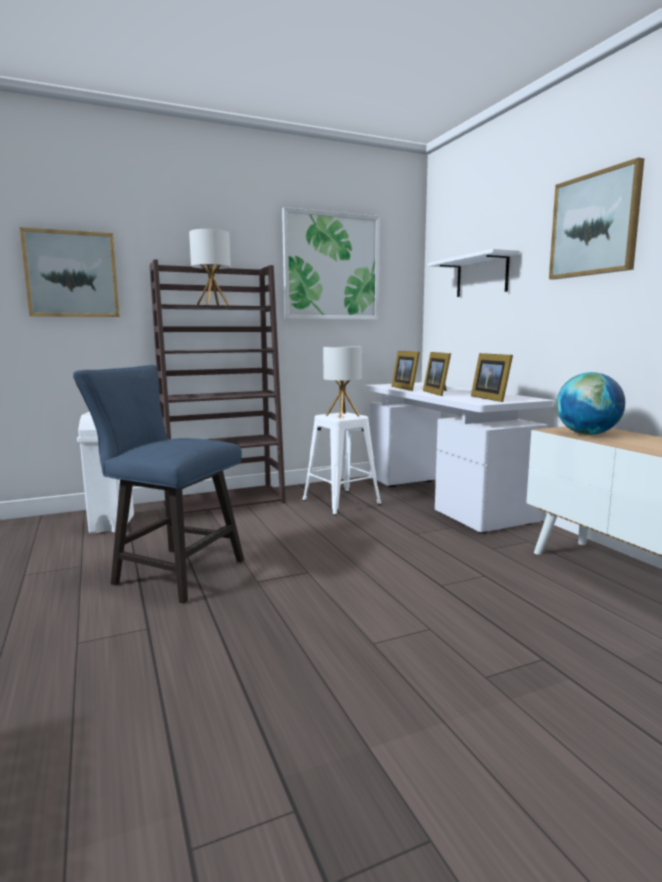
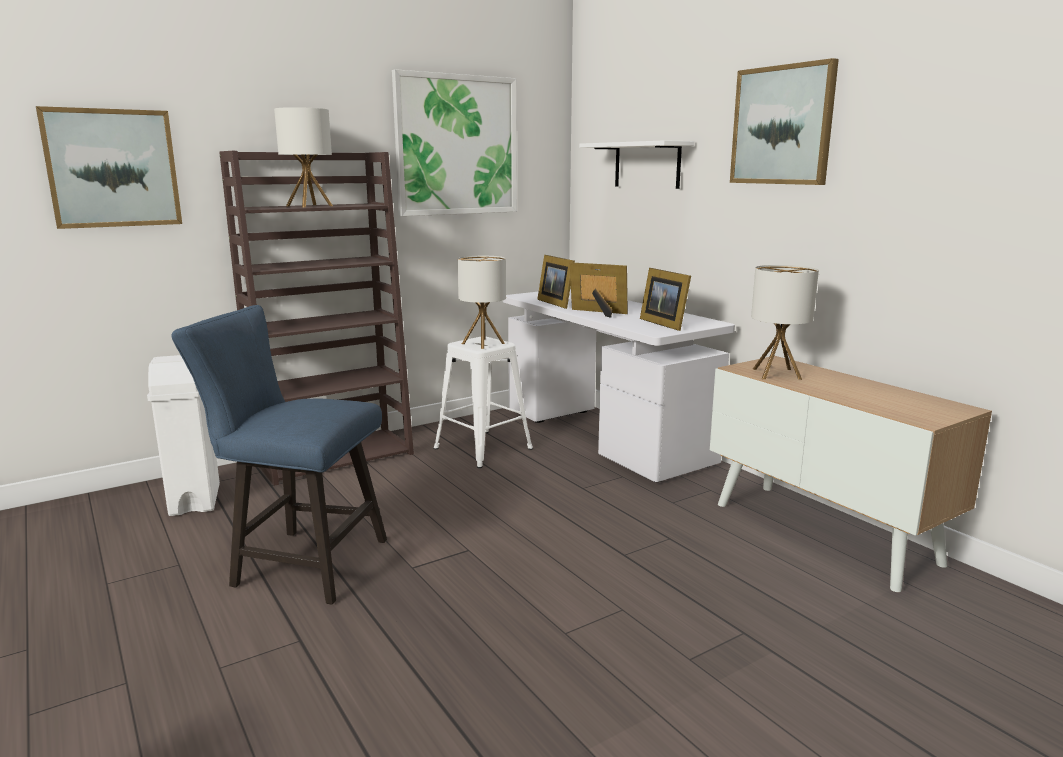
camera: 10 degrees left, 5 degrees up
picture frame [423,352,451,396] -> picture frame turned 135 degrees clockwise [570,262,628,318]
globe [556,372,625,435] -> table lamp [751,265,819,380]

